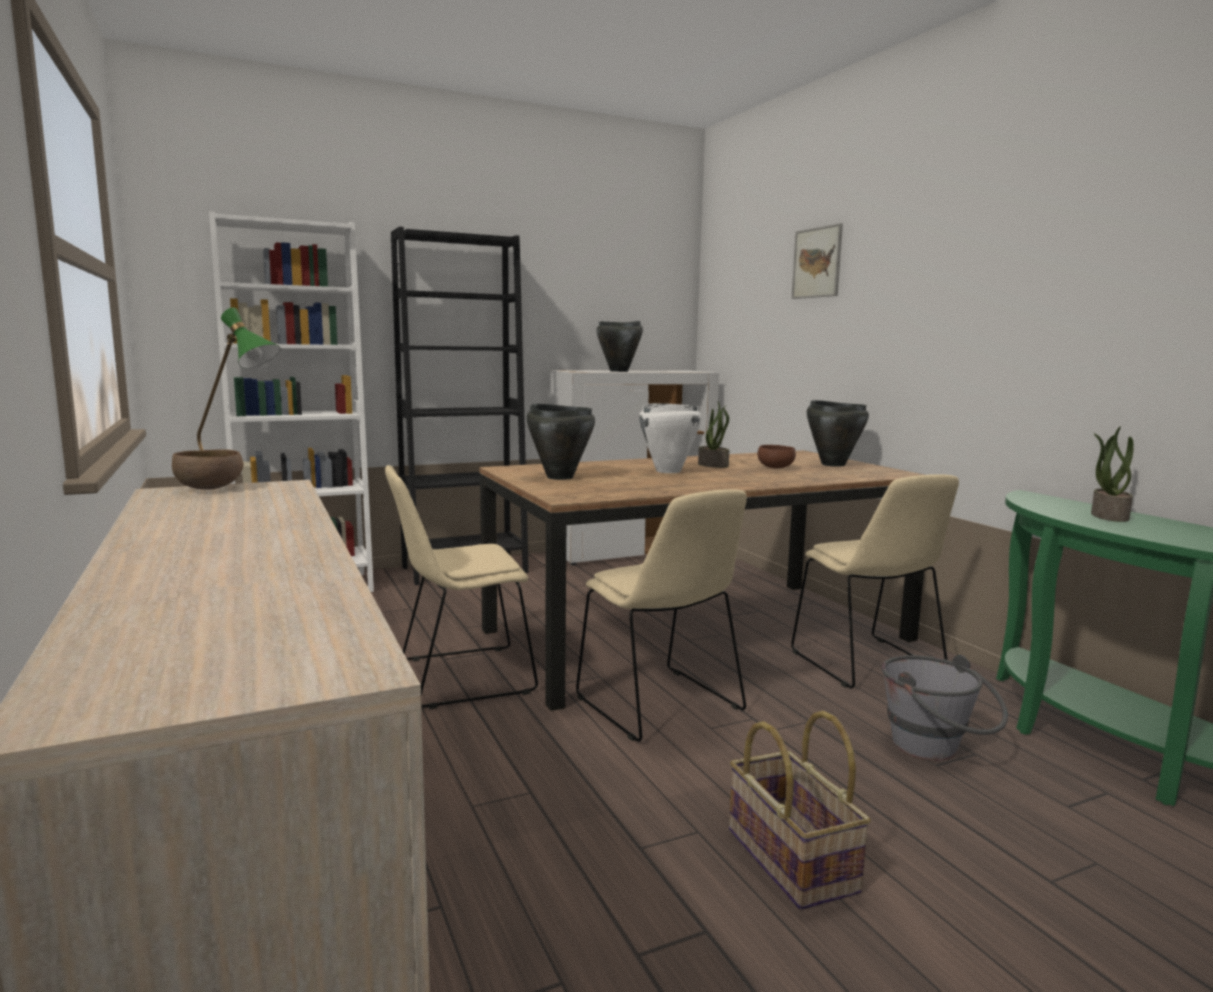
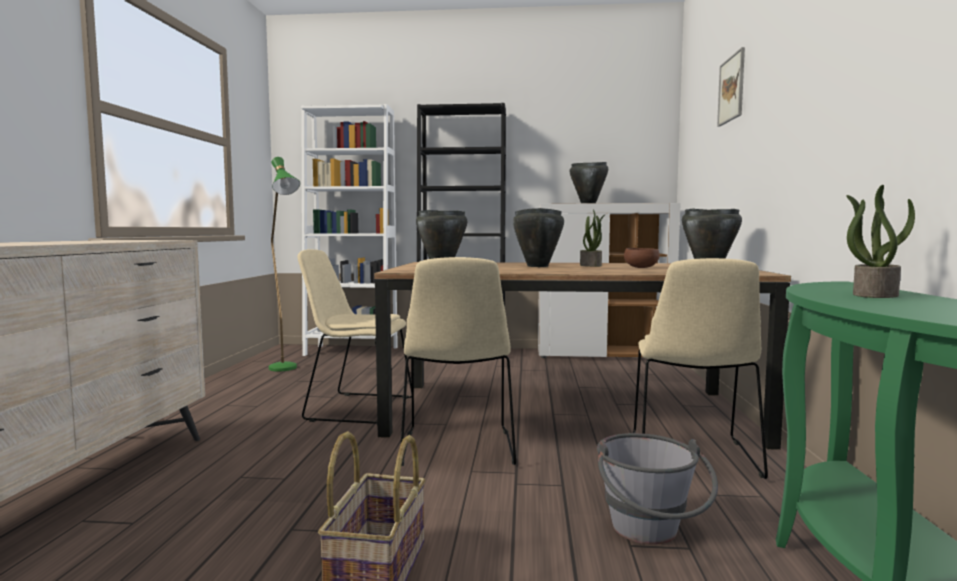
camera: 30 degrees right, 5 degrees down
brown bowl [172,449,244,490] -> none
white cooking pot [639,403,702,473] -> black cooking pot [513,208,564,267]

